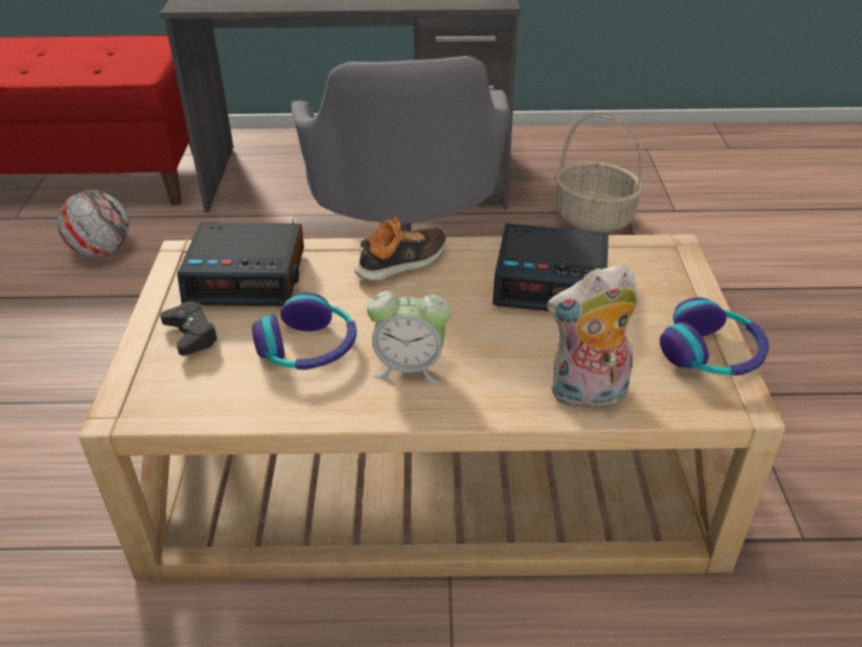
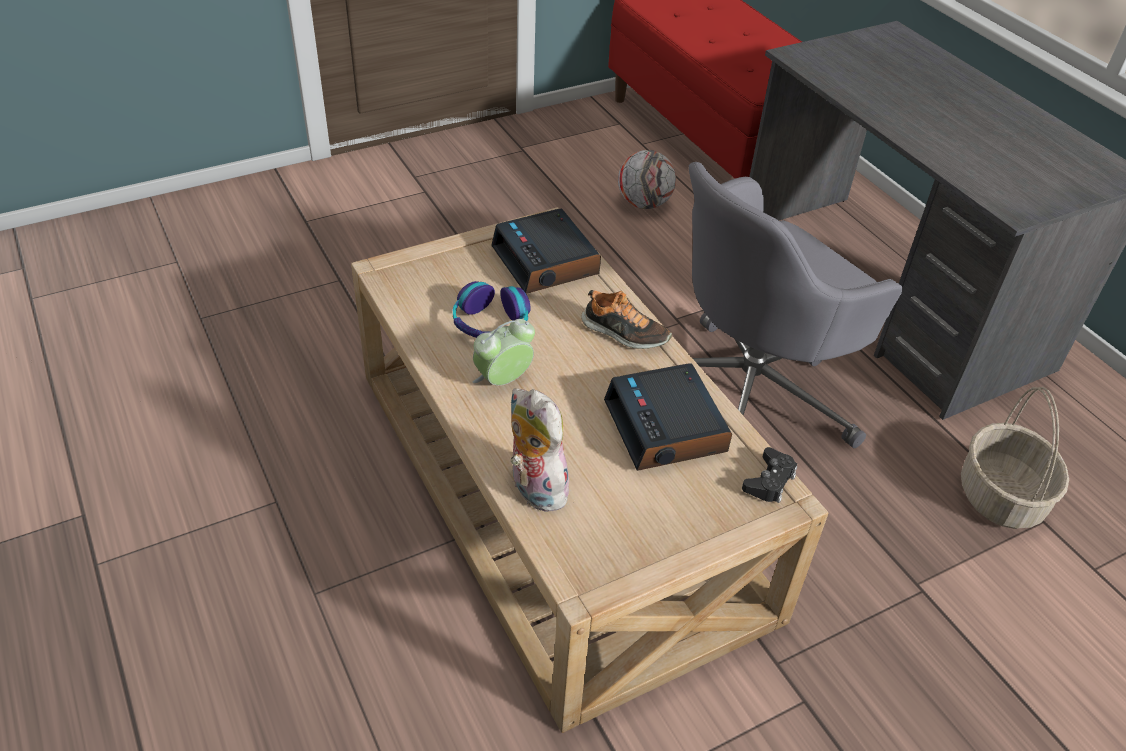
camera: 60 degrees right, 5 degrees up
black game controller [160,301,219,356] -> black game controller moved to [742,447,797,503]
alarm clock [367,283,451,383] -> alarm clock turned 75 degrees clockwise [473,319,535,385]
headphones [660,297,769,376] -> none

